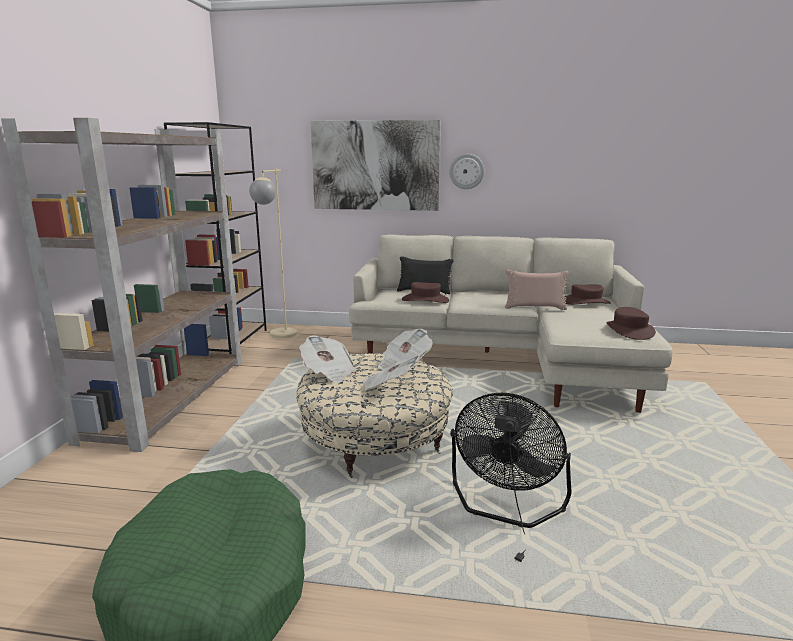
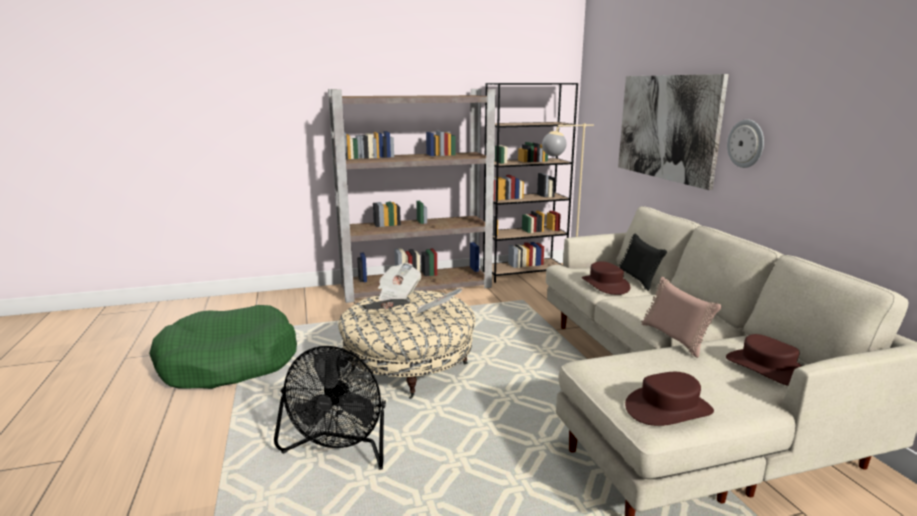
camera: 65 degrees right, 0 degrees up
black fan [450,393,572,563] -> black fan turned 105 degrees clockwise [274,346,386,470]

